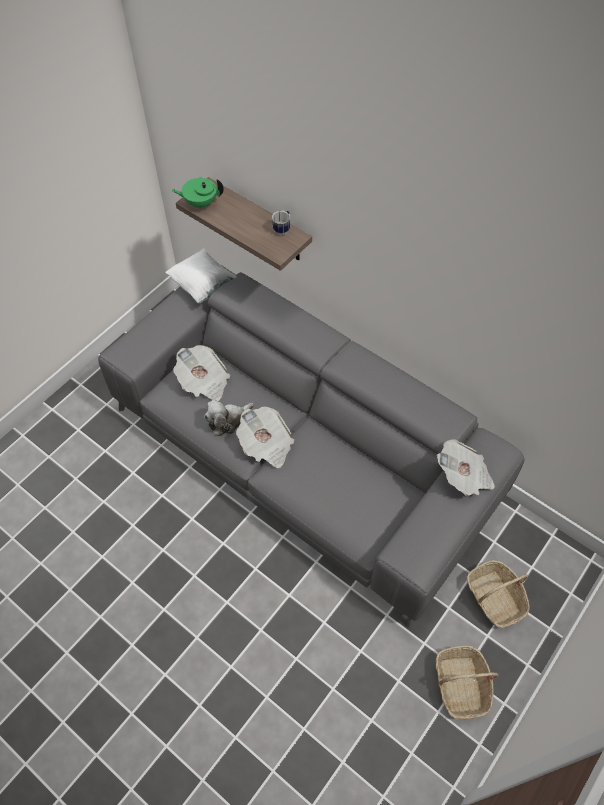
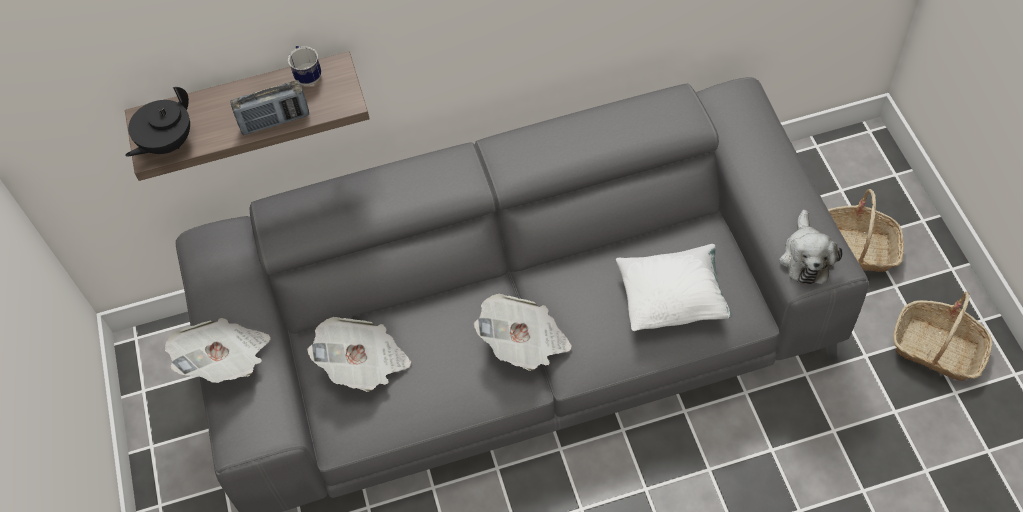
camera: 50 degrees left, 0 degrees up
white pillow [165,248,237,304] -> white pillow moved to [616,244,732,331]
green teapot [172,178,224,209] -> black teapot [125,87,190,157]
plush toy [204,399,254,436] -> plush toy moved to [779,210,843,284]
newspaper [437,439,495,496] -> newspaper moved to [165,318,270,383]
none -> radio [230,80,309,135]

